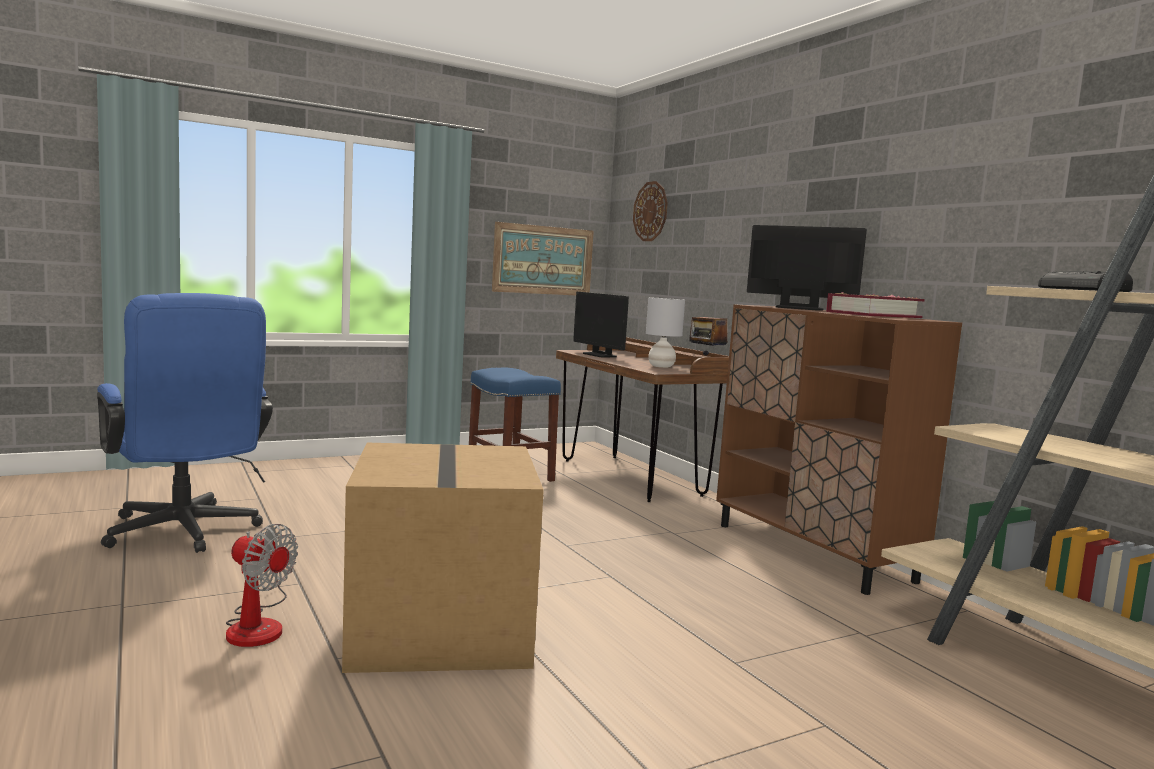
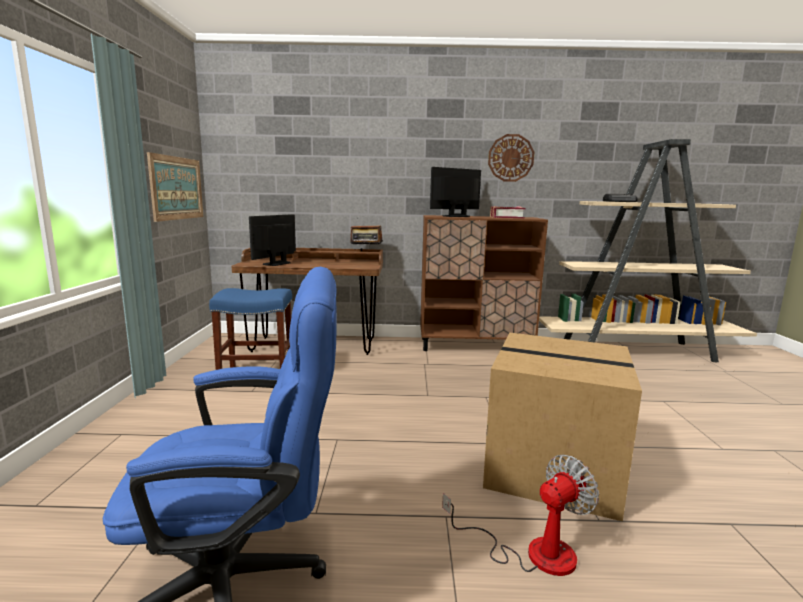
camera: 60 degrees left, 5 degrees up
monitor [573,292,629,357] -> monitor turned 120 degrees clockwise [249,214,296,266]
wall clock [633,181,668,241] -> wall clock moved to [488,134,534,182]
grey table lamp [646,298,685,368] -> none

